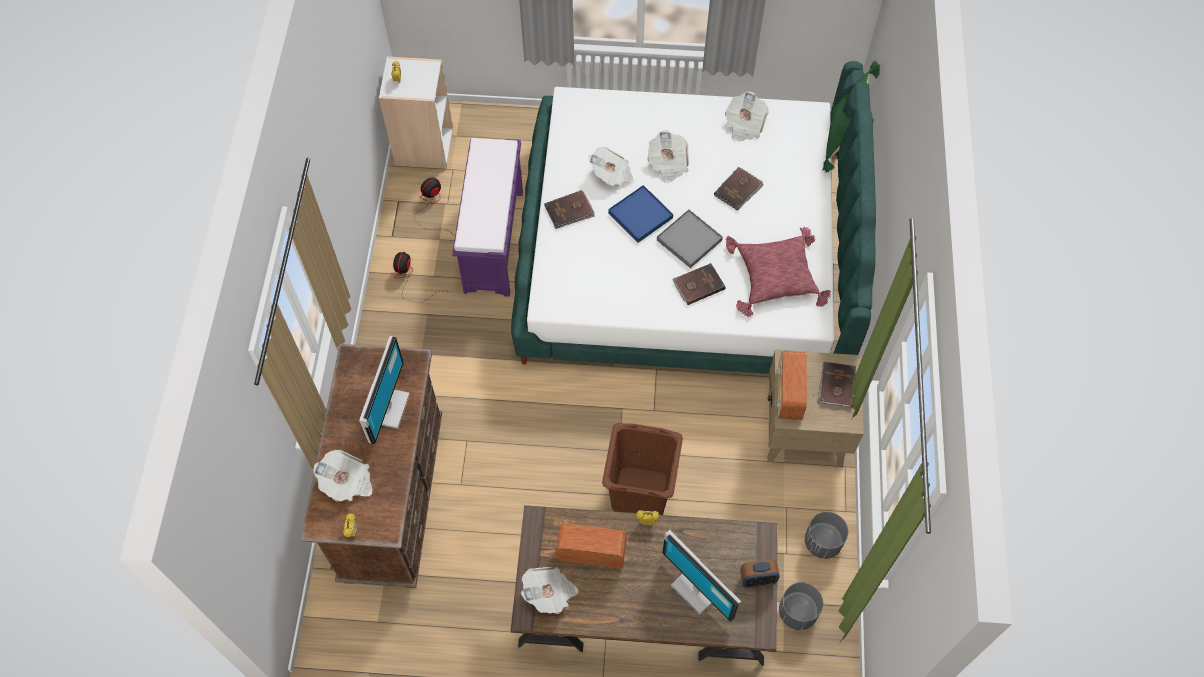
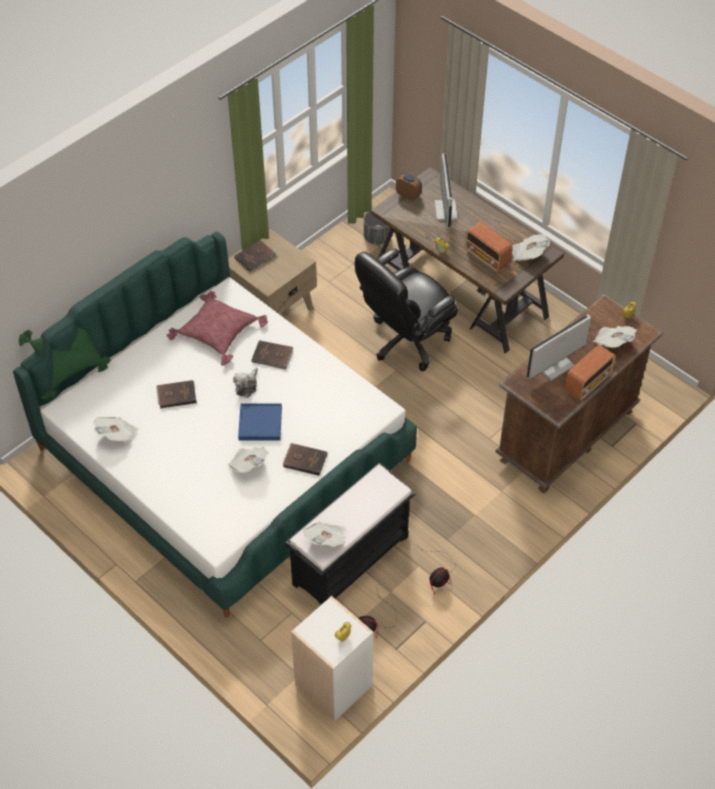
camera: 140 degrees left, 10 degrees down
purple bench [452,138,523,297] -> black bench [285,463,415,605]
brown laundry basket [602,423,683,515] -> black office chair [355,248,458,371]
newspaper [647,130,689,183] -> newspaper moved to [303,522,346,547]
grey tray [657,209,723,268] -> plush toy [233,367,258,398]
radio [776,351,807,420] -> radio moved to [564,344,616,401]
grey planter [805,512,848,559] -> none

